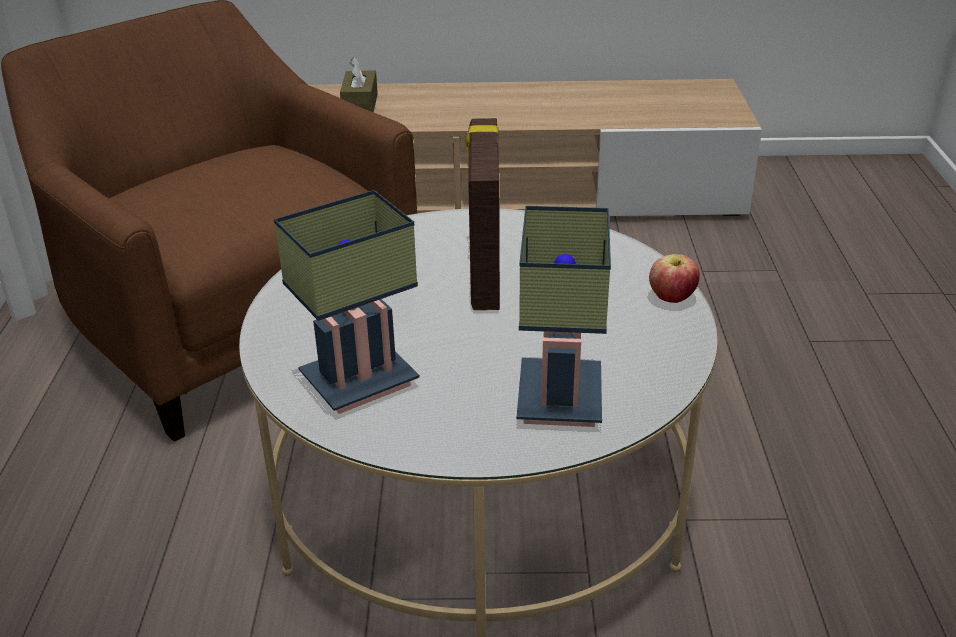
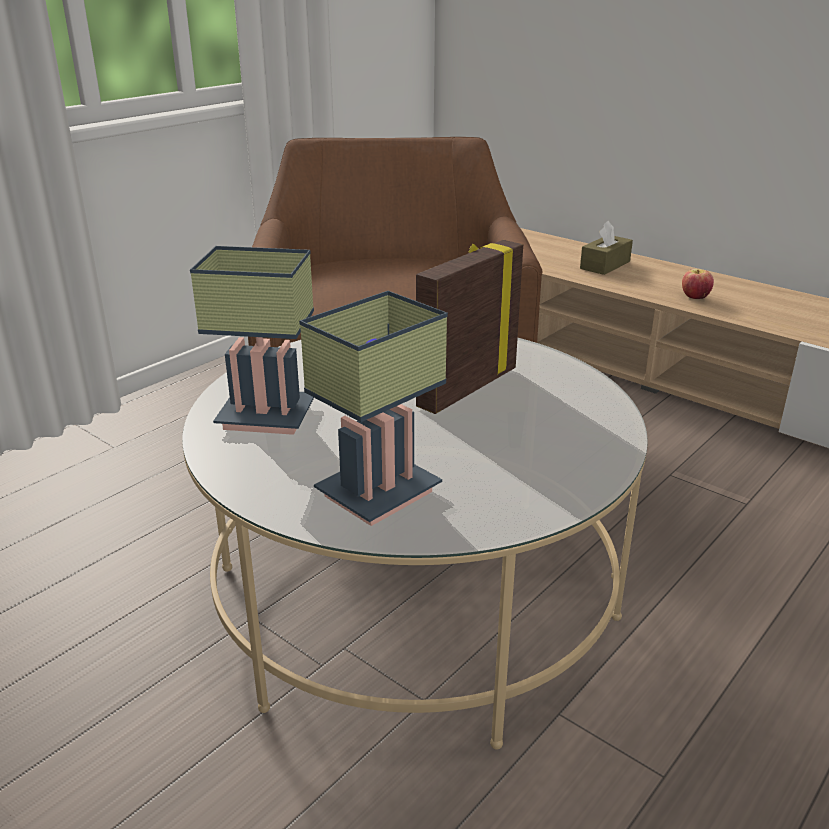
camera: 40 degrees right, 5 degrees down
apple [649,254,700,303] -> apple moved to [682,269,714,299]

